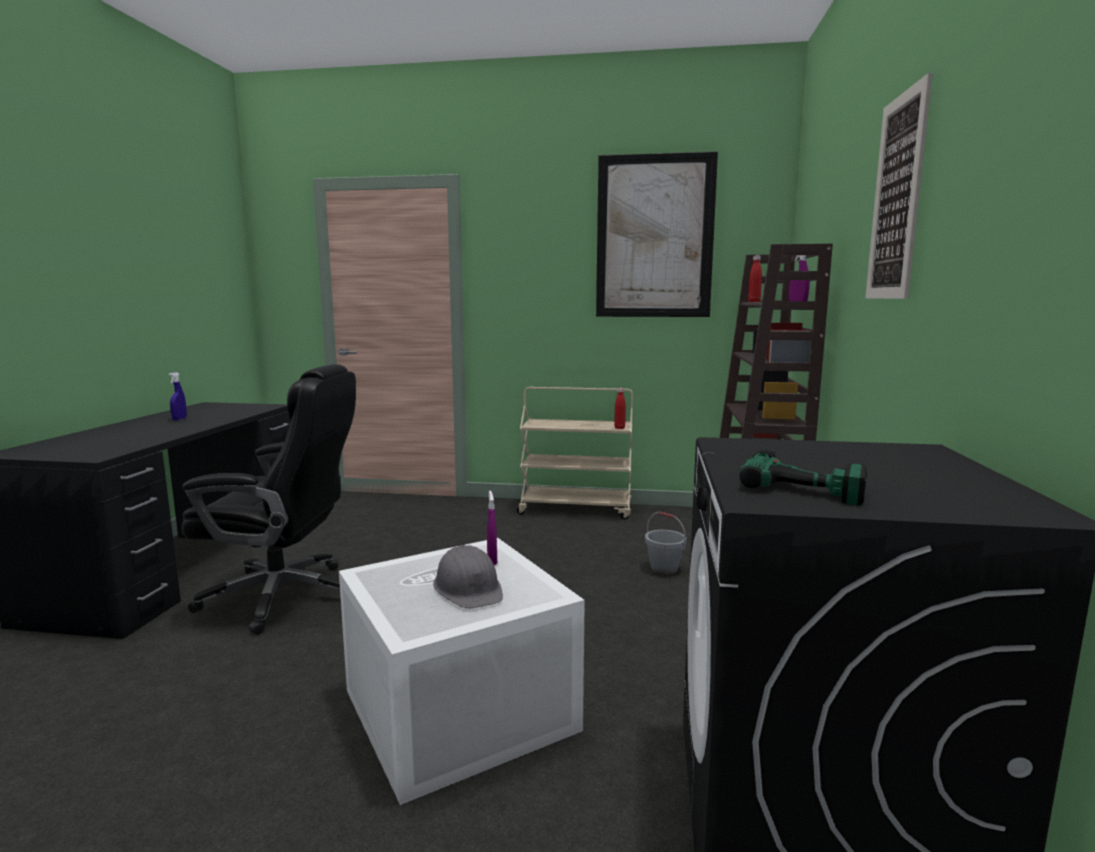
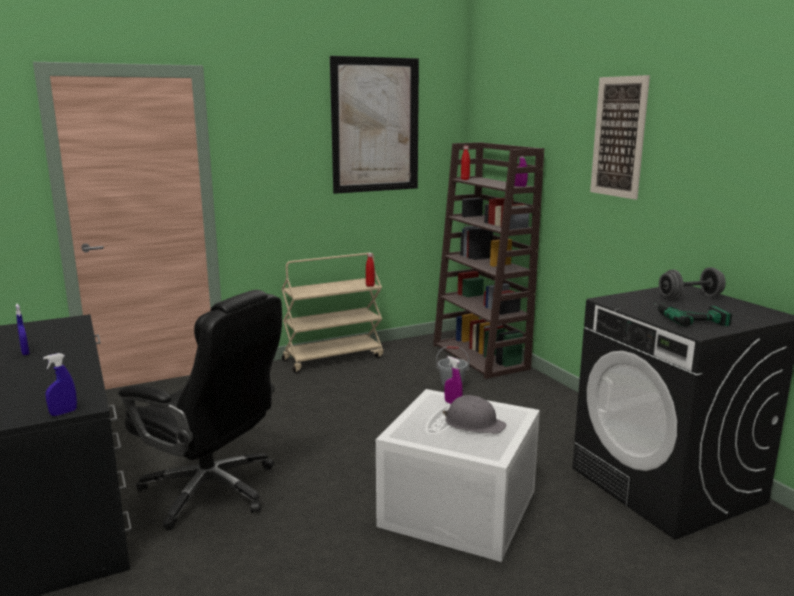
camera: 35 degrees left, 5 degrees up
black office chair [182,364,356,635] -> black office chair turned 60 degrees clockwise [119,290,282,530]
none -> blue spray bottle [43,353,77,416]
none -> grey dumbbell [659,267,726,300]

